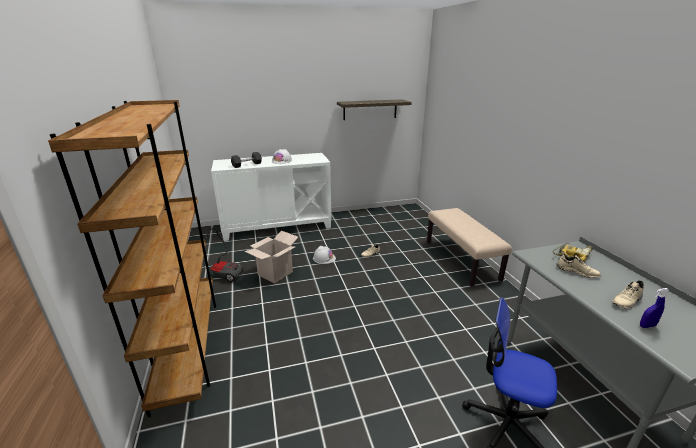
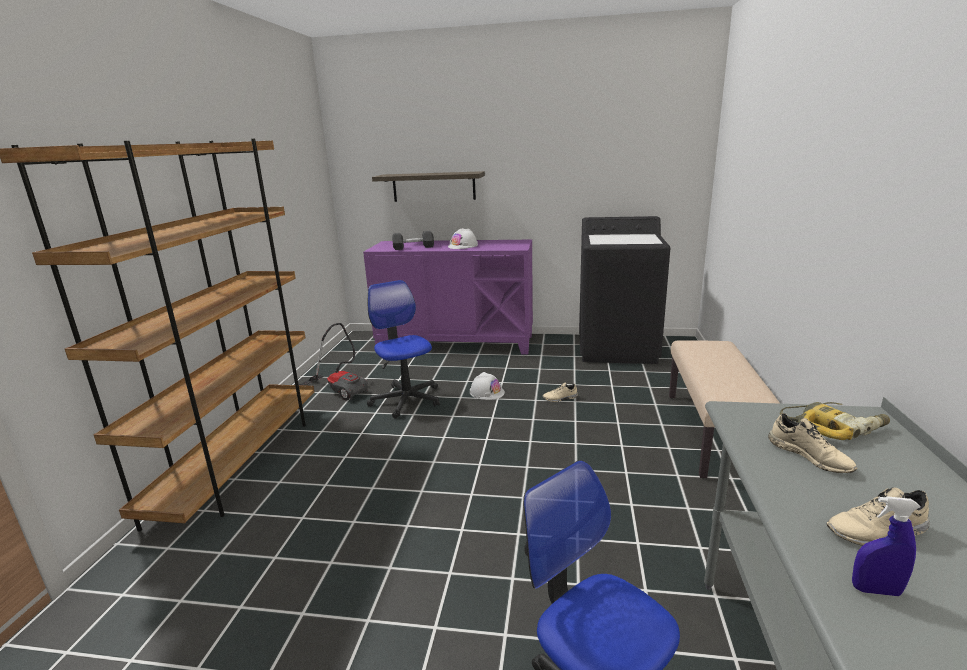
camera: 25 degrees right, 5 degrees down
white cabinet [211,153,332,241] -> purple cabinet [363,240,533,355]
cardboard box [244,230,298,283] -> office chair [367,280,440,419]
shelf [337,99,412,120] -> shelf moved to [372,171,485,202]
none -> black washing machine [579,216,670,364]

